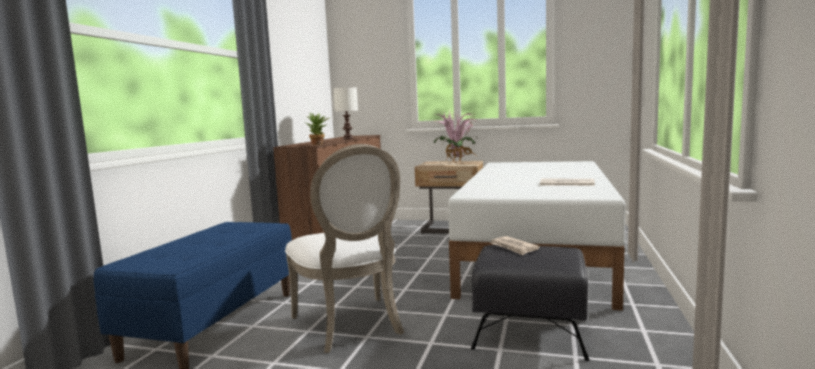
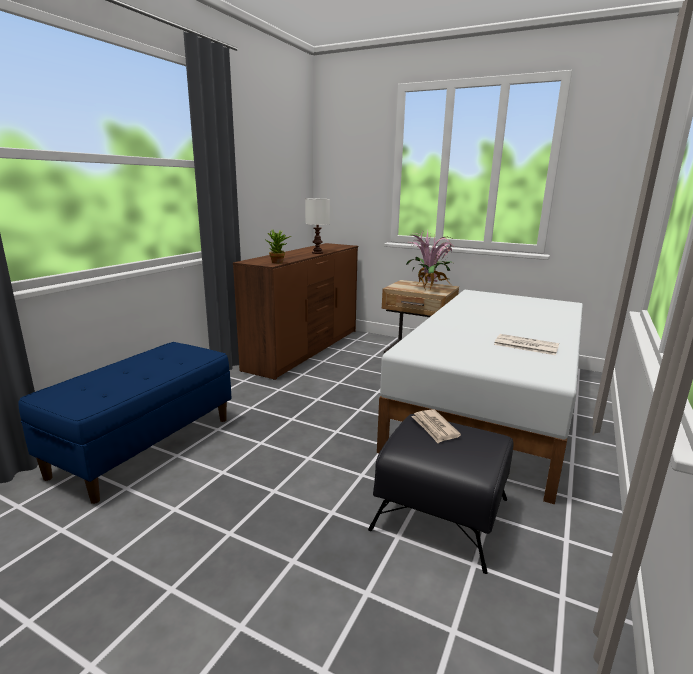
camera: 10 degrees right, 10 degrees up
white chair [285,144,405,353] -> none

